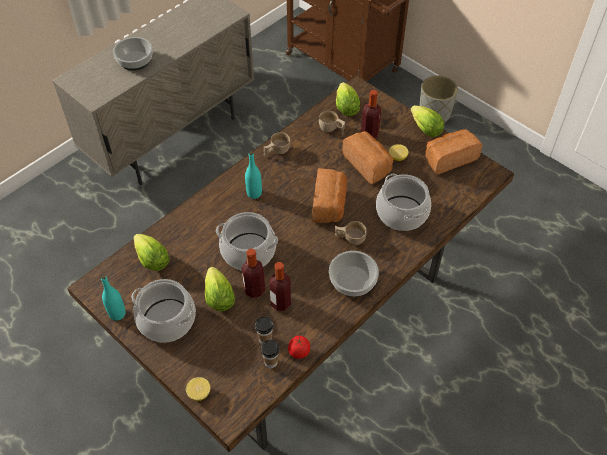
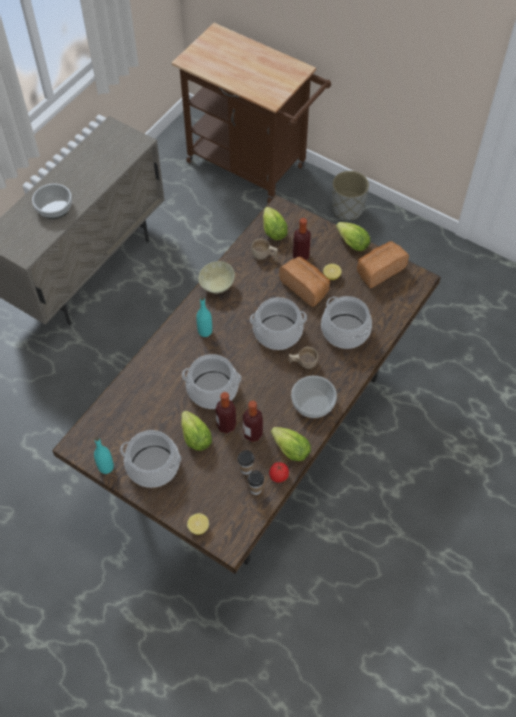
camera: 10 degrees left, 5 degrees up
lettuce [134,234,170,271] -> lettuce moved to [270,427,311,461]
beige cup [264,132,290,157] -> beige bowl [199,261,235,293]
bread [312,168,347,223] -> cooking pot [250,297,307,350]

